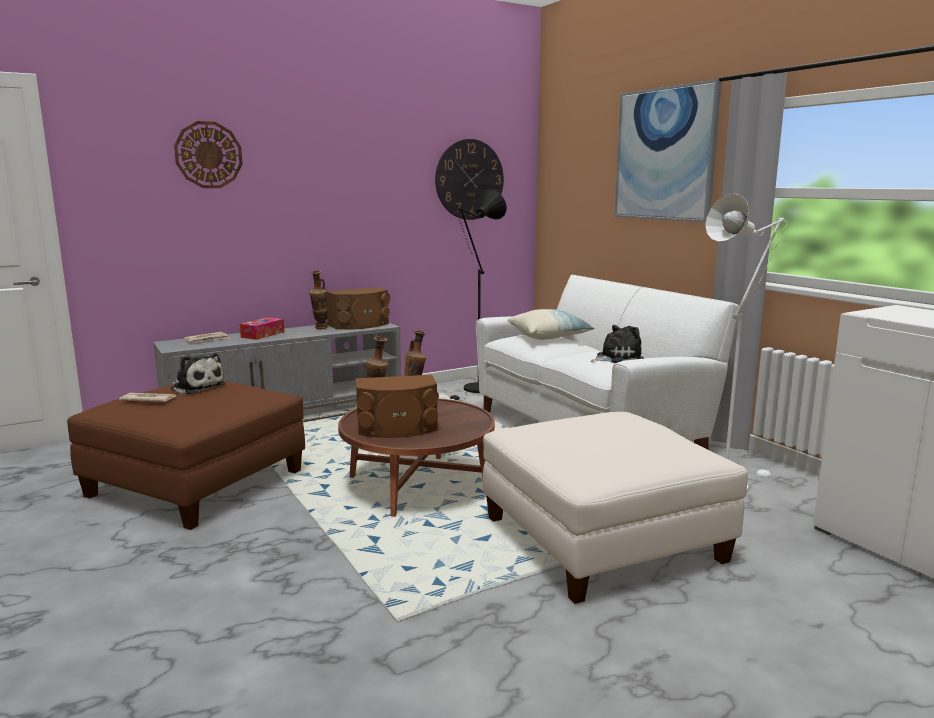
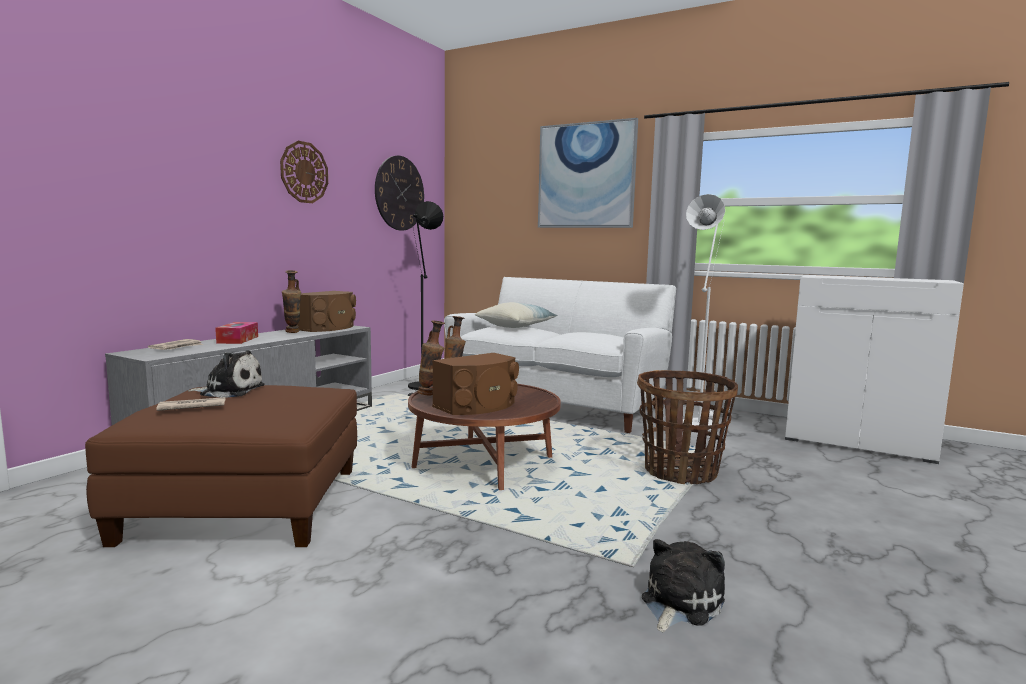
camera: 30 degrees left, 5 degrees down
wall clock [174,121,243,188] -> wall clock moved to [280,141,328,203]
white ottoman [483,412,748,604] -> basket [637,370,738,484]
plush toy [591,325,644,363] -> plush toy moved to [642,539,725,632]

